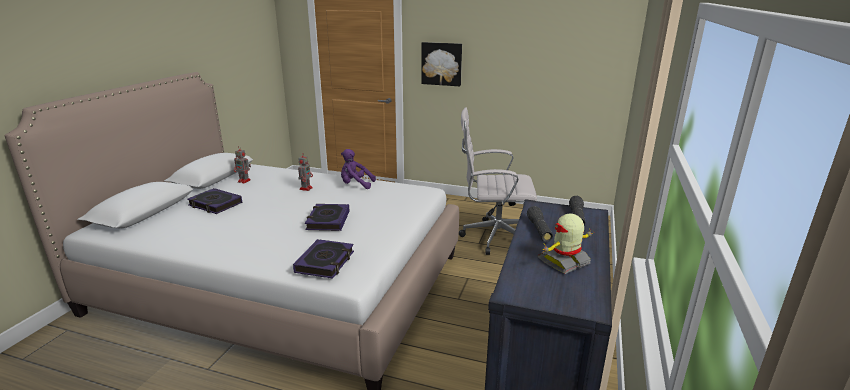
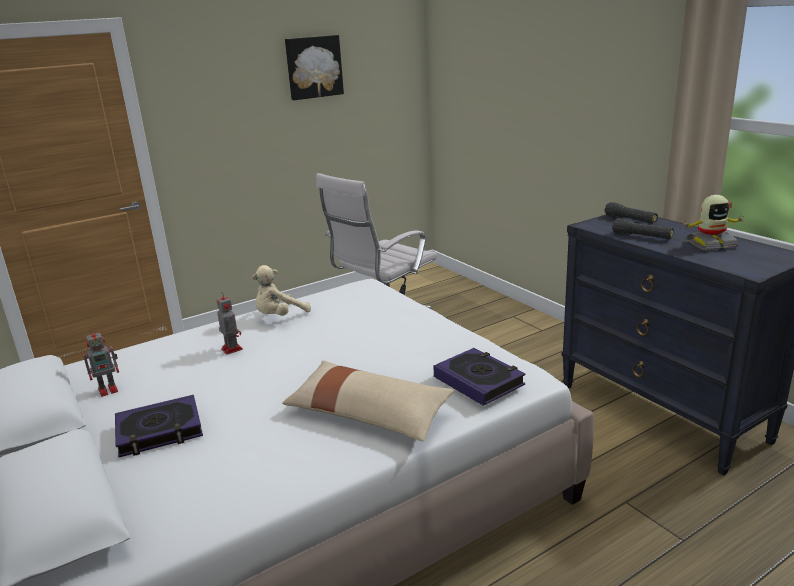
camera: 50 degrees left, 0 degrees up
book [305,204,349,231] -> none
purple plush toy [341,149,376,189] -> beige plush toy [252,265,311,316]
picture [421,42,462,86] -> picture moved to [285,35,344,100]
toy robot [537,213,592,274] -> toy robot turned 105 degrees counterclockwise [682,195,745,250]
none -> beige pillow [282,361,454,442]

